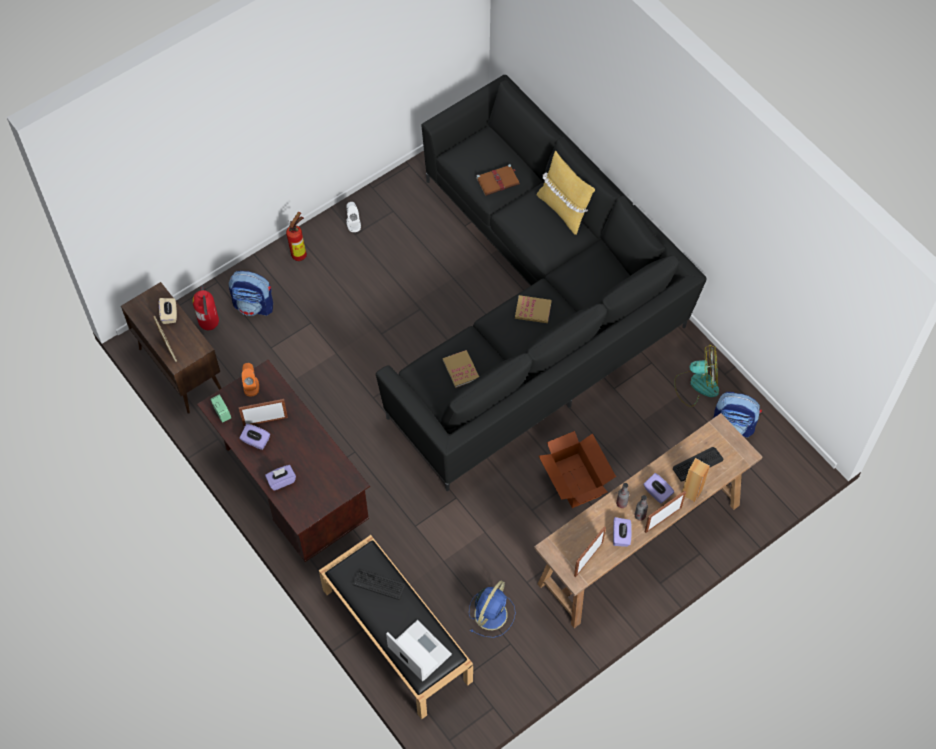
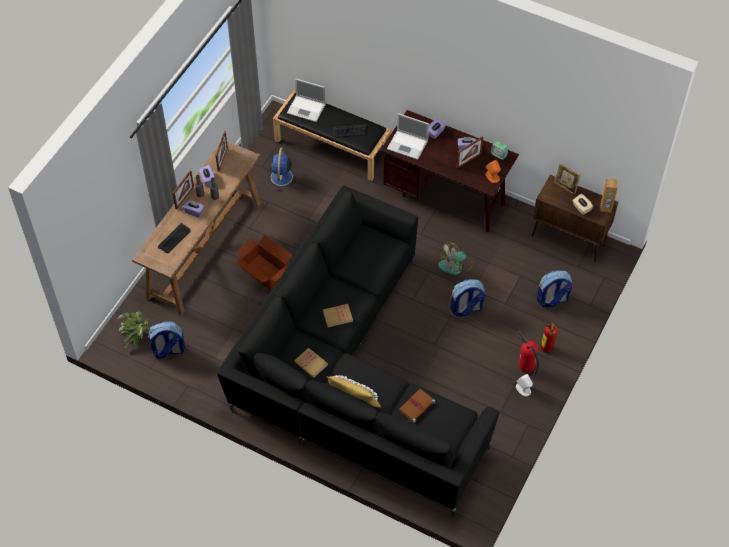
camera: 155 degrees right, 5 degrees down
fire extinguisher [192,285,219,330] -> fire extinguisher moved to [517,330,539,377]
book [443,350,479,388] -> book moved to [294,348,328,378]
fan [674,344,719,407] -> fan moved to [438,242,473,275]
brown speaker [682,458,710,502] -> brown speaker moved to [600,179,618,213]
none -> potted plant [117,311,151,348]
none -> laptop [387,113,429,160]
none -> backpack [450,279,485,317]

